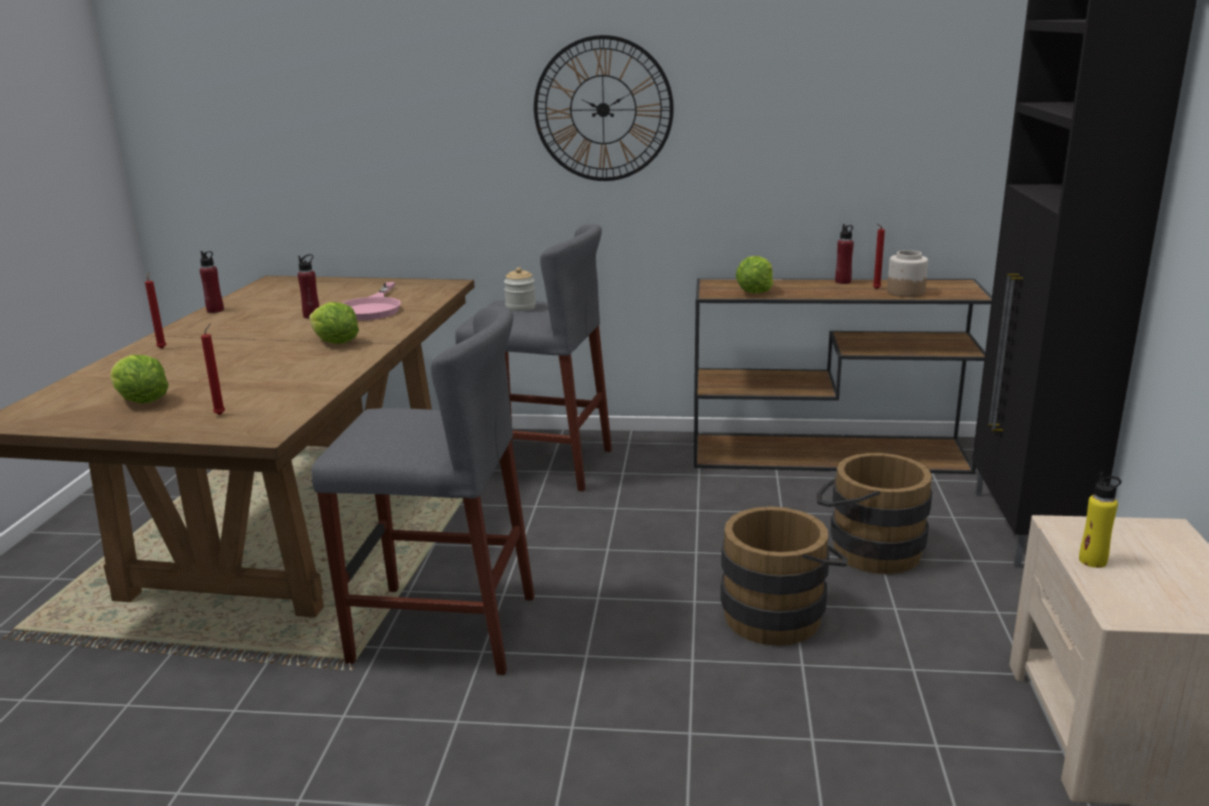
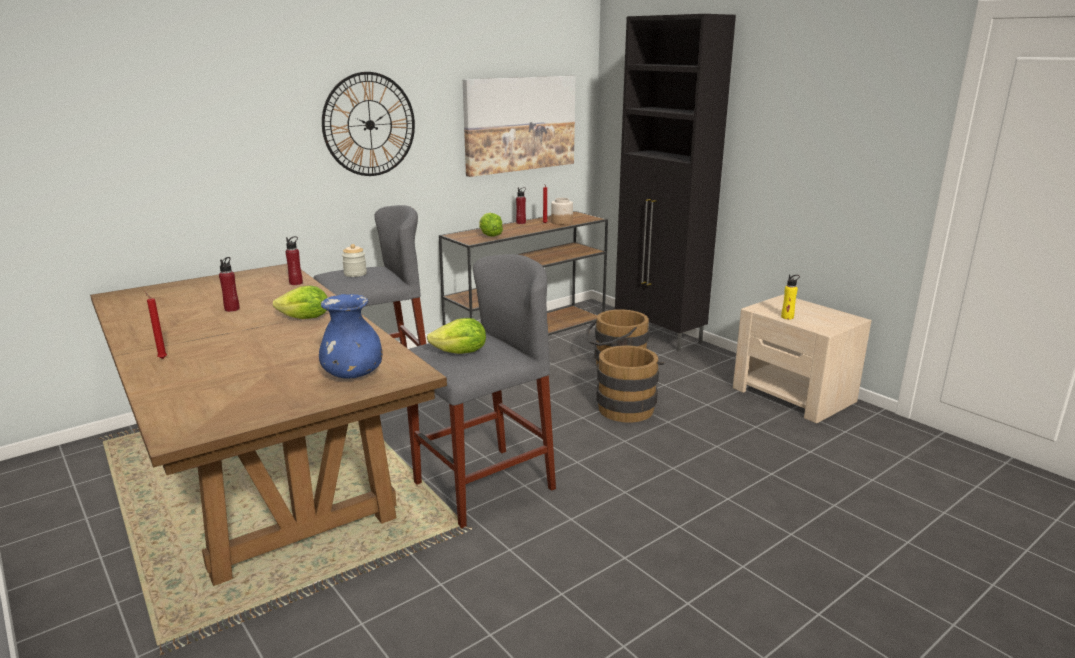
camera: 45 degrees left, 0 degrees up
lettuce [110,354,169,404] -> lettuce moved to [427,318,486,354]
red bottle [200,251,224,313] -> red bottle moved to [285,236,303,285]
red candle [201,324,225,415] -> blue vase [319,294,383,378]
pink frying pan [342,282,401,320] -> none
none -> picture [463,76,575,177]

